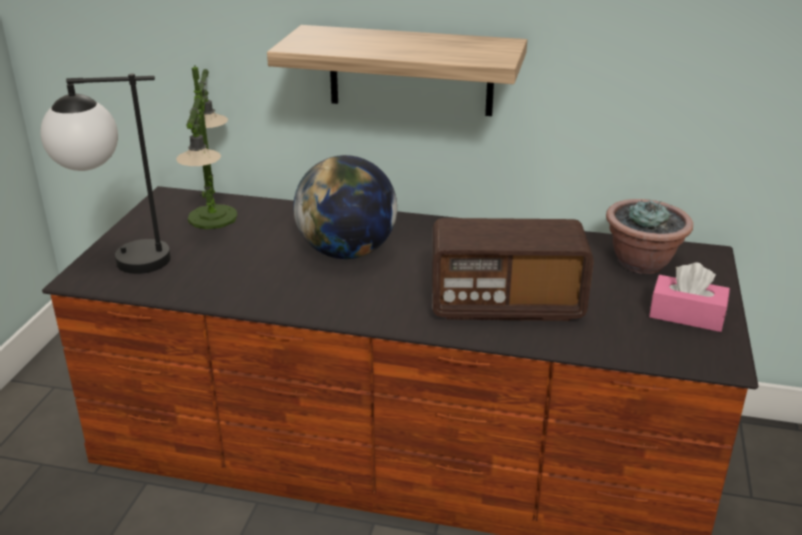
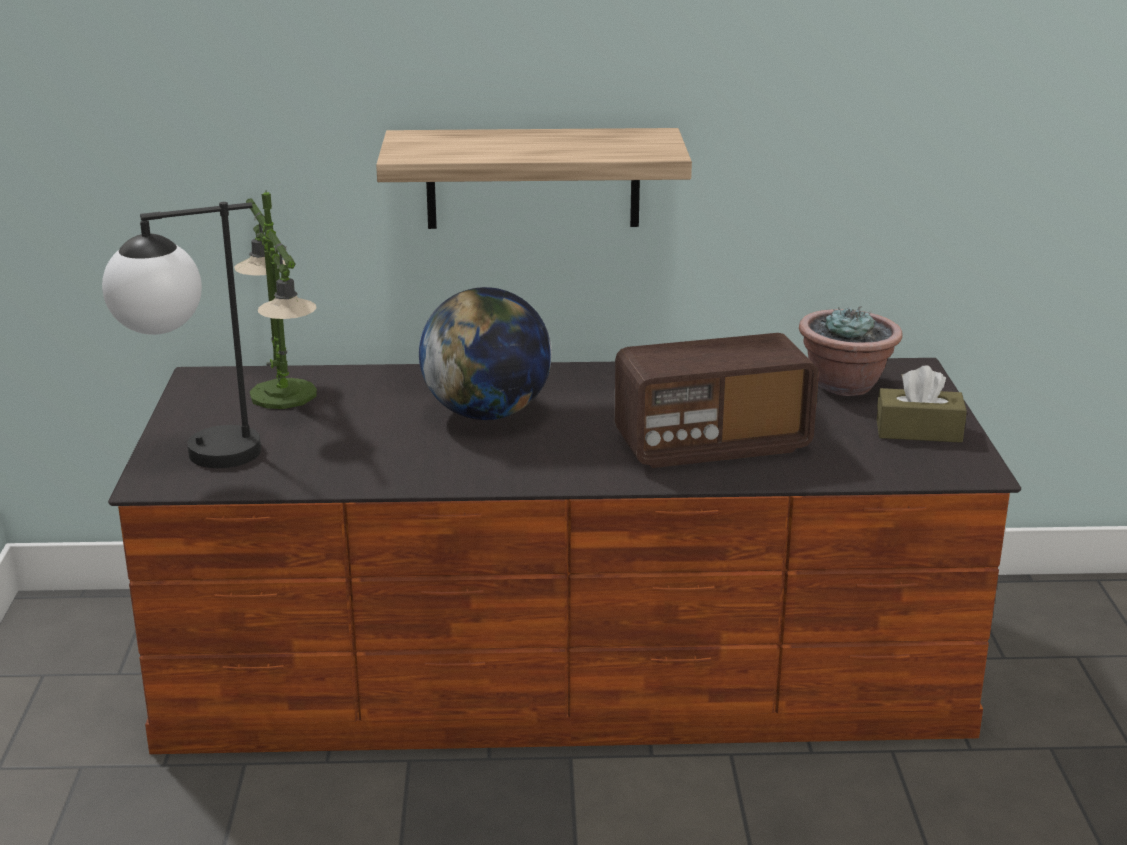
camera: 15 degrees left, 5 degrees down
pink tissue box [649,263,730,332] -> brown tissue box [877,365,967,443]

